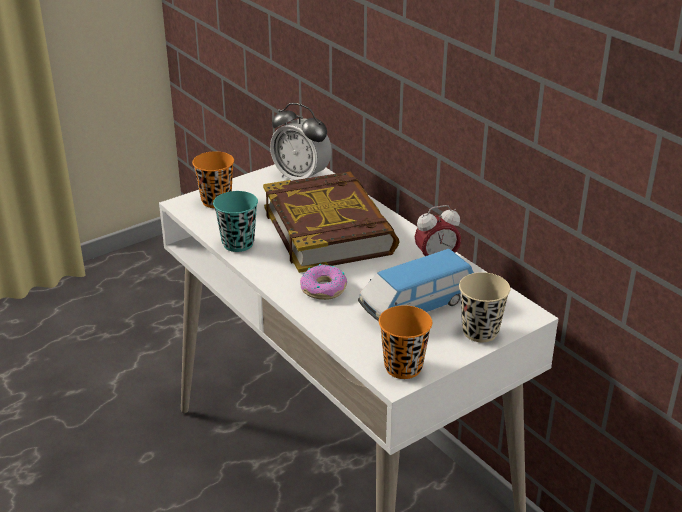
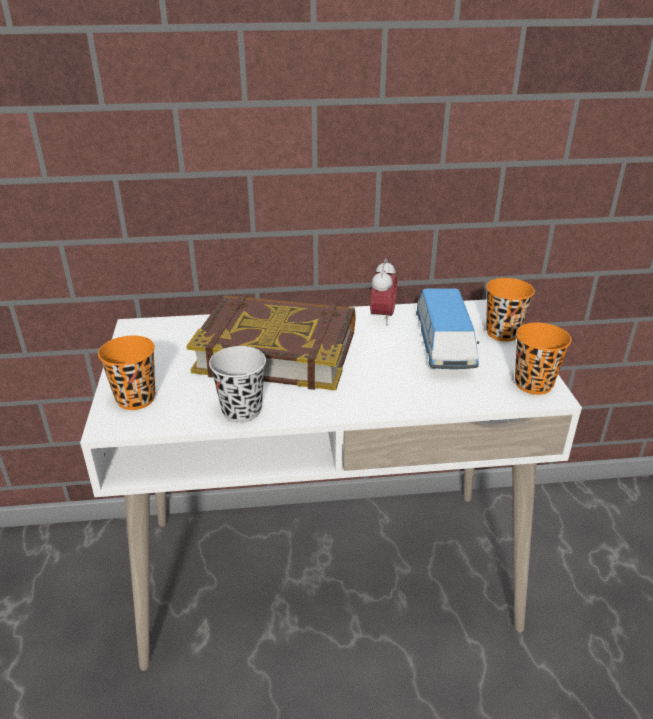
camera: 60 degrees left, 0 degrees up
turquoise cup [213,191,258,252] -> black cup [209,346,266,423]
alarm clock [270,103,332,180] -> none
donut [300,264,347,300] -> none
beige cup [459,272,510,342] -> orange cup [486,278,535,342]

